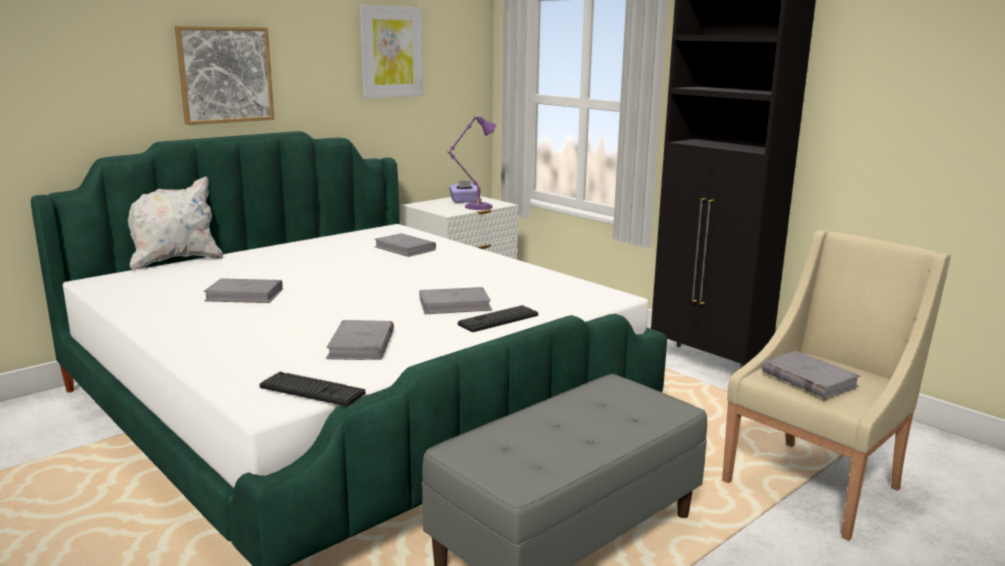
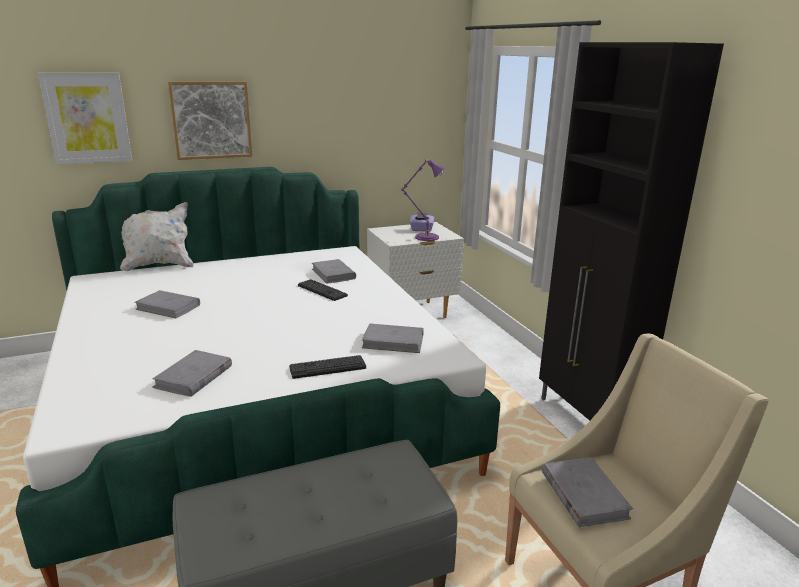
camera: 20 degrees right, 5 degrees up
keyboard [260,371,365,406] -> keyboard moved to [298,279,348,301]
picture [360,5,423,98] -> picture moved to [38,73,132,164]
grey book [420,287,492,314] -> grey book moved to [362,323,424,353]

